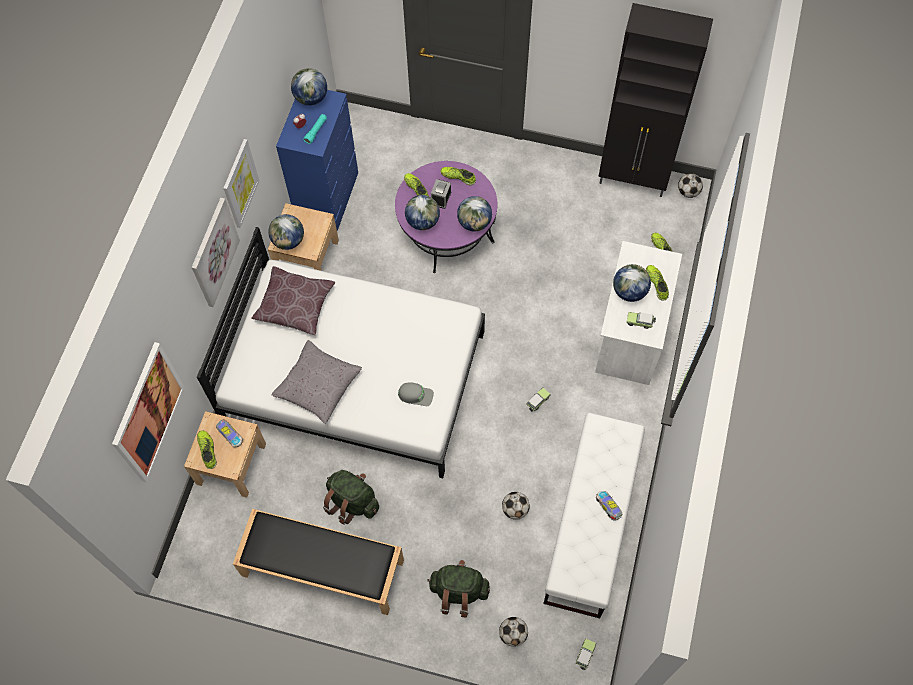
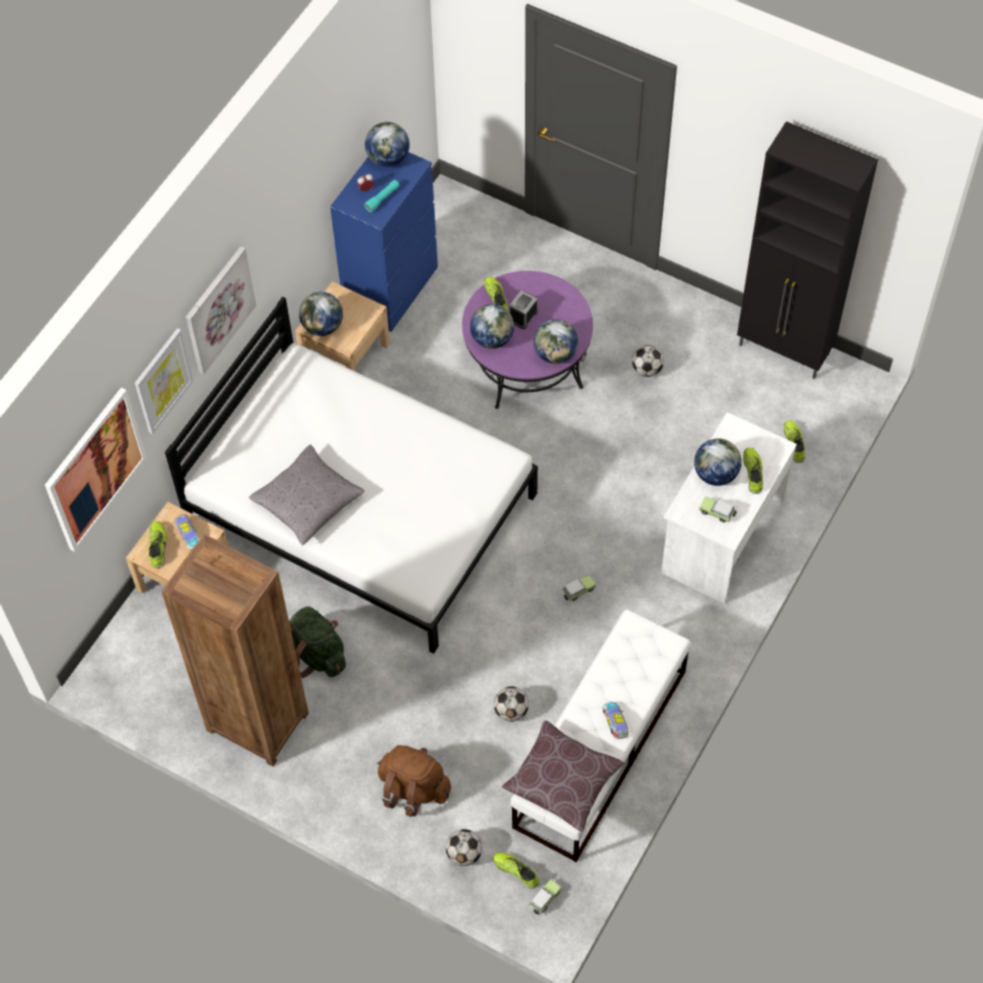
camera: 15 degrees right, 5 degrees down
picture [224,139,259,228] -> picture moved to [135,328,194,434]
black bench [233,509,404,615] -> brown bookcase [161,534,309,767]
brown pillow [251,266,335,335] -> brown pillow moved to [502,720,624,832]
grey cap [398,382,434,406] -> none
green backpack [428,560,490,617] -> brown backpack [377,745,451,817]
shoe [440,167,476,185] -> shoe moved to [493,852,539,889]
football [678,173,703,198] -> football moved to [632,345,664,377]

